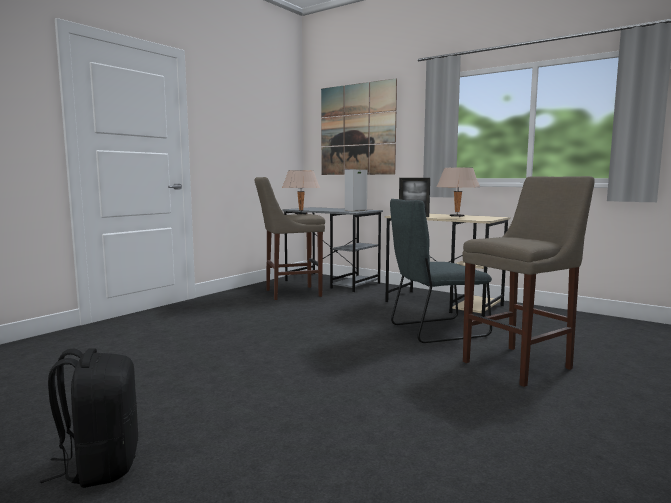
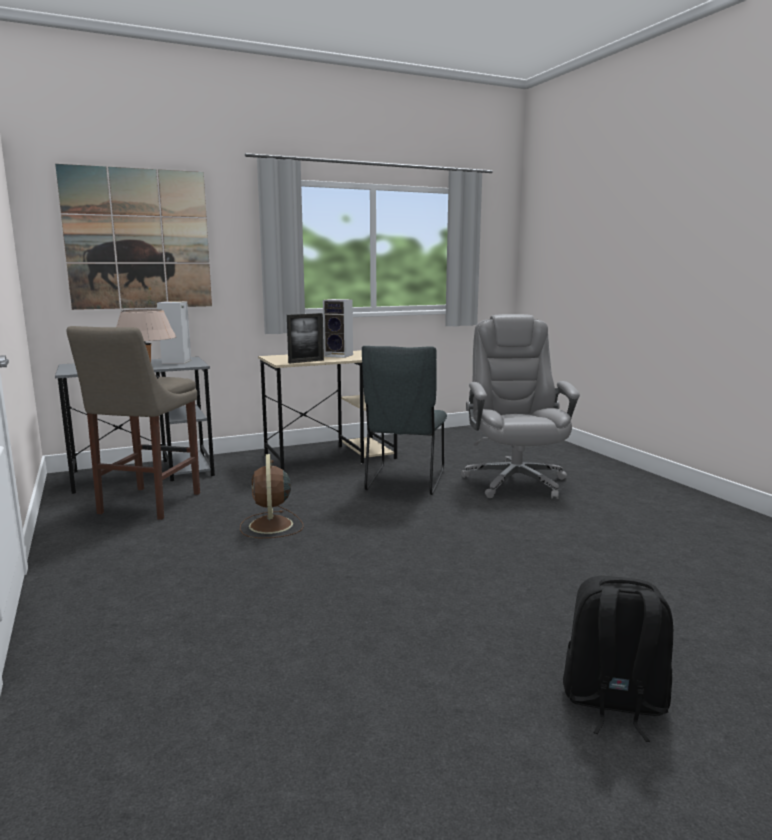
camera: 60 degrees left, 5 degrees up
beige table lamp [436,167,480,217] -> speaker [323,299,353,358]
beige stool [462,176,595,387] -> grey office chair [461,314,580,499]
none -> brown fan [240,454,304,538]

